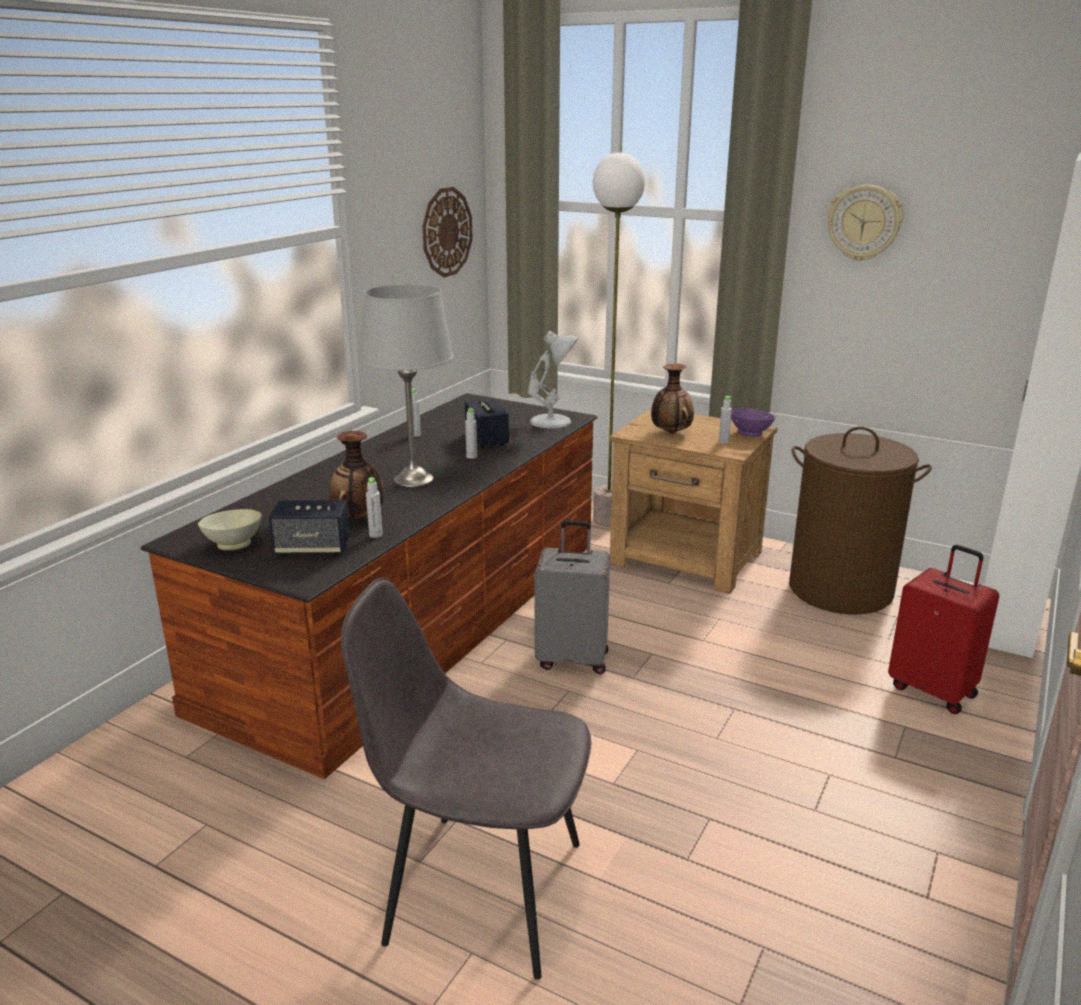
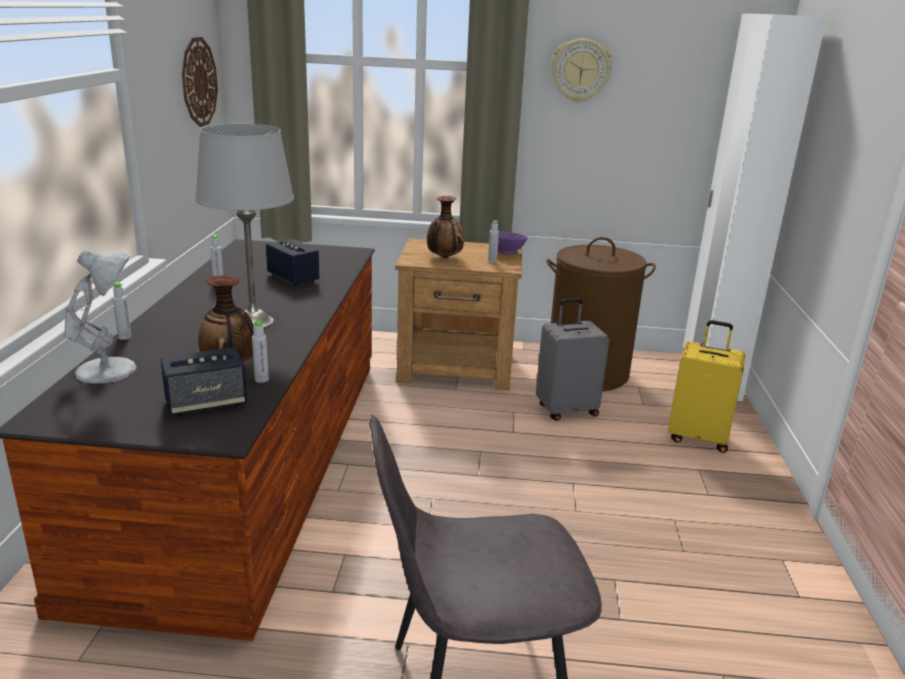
camera: 25 degrees left, 0 degrees up
beige bowl [198,509,262,550] -> none
grey bottle [465,408,477,459] -> grey bottle moved to [112,282,132,340]
white table lamp [527,331,578,429] -> white table lamp moved to [64,249,137,384]
grey suitcase [534,520,610,674] -> grey suitcase moved to [536,298,609,421]
floor lamp [593,152,645,527] -> none
red suitcase [888,545,999,714] -> yellow suitcase [668,320,745,453]

